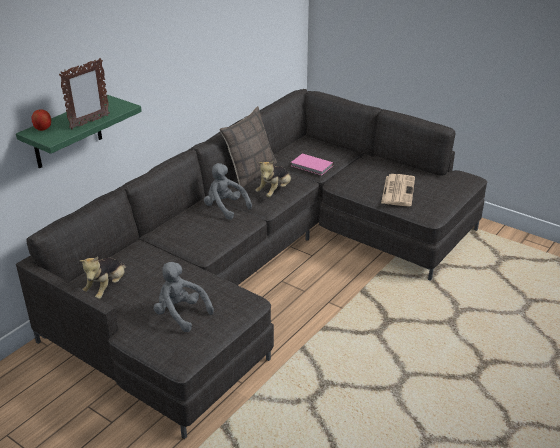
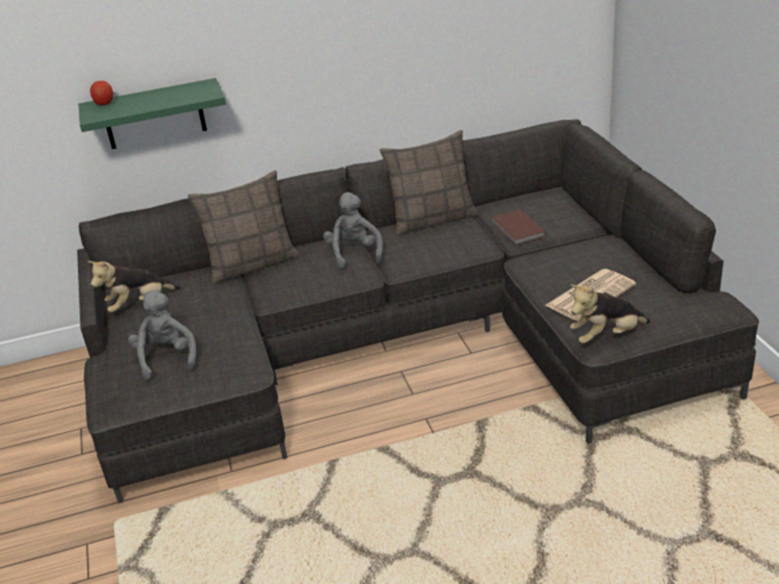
camera: 40 degrees right, 0 degrees up
picture frame [59,58,110,129] -> none
plush toy [256,160,291,197] -> plush toy moved to [570,284,650,344]
pink book [291,154,334,175] -> brown book [491,210,546,245]
none -> pillow [187,170,299,284]

